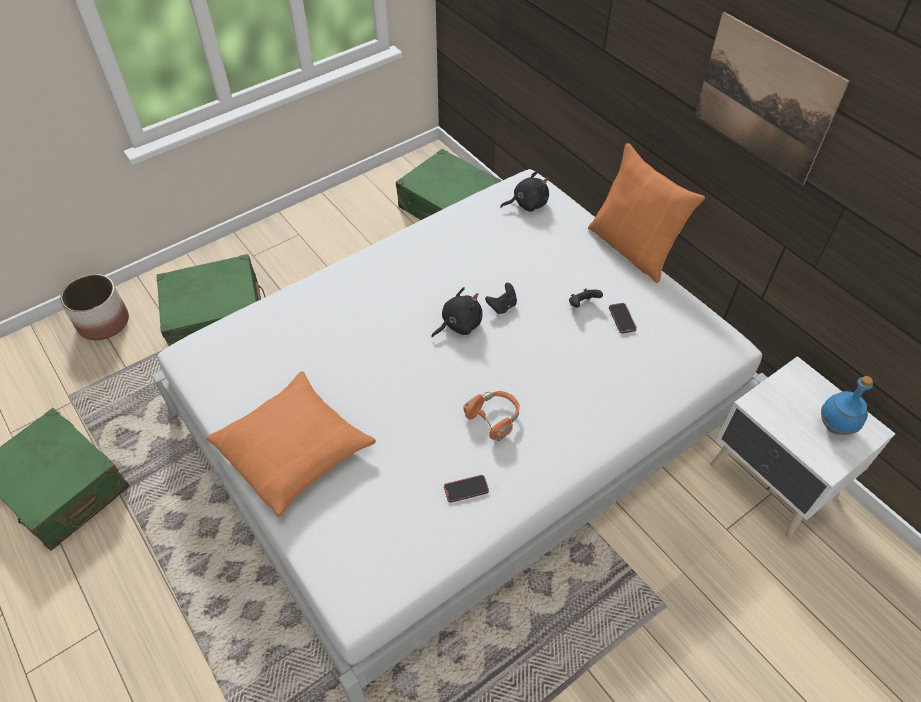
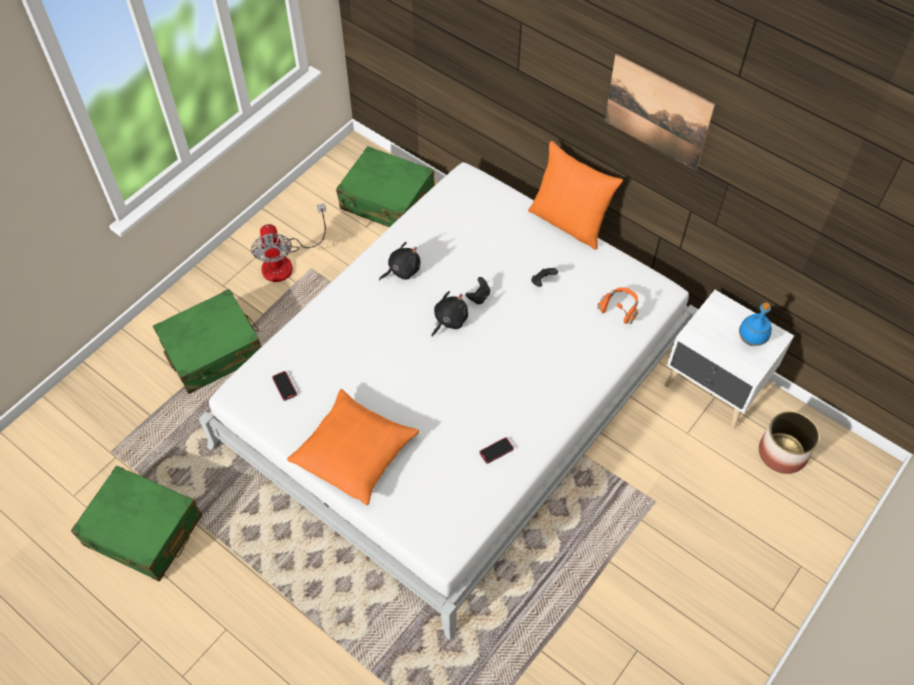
camera: 15 degrees left, 5 degrees up
planter [60,274,129,340] -> planter moved to [759,411,820,474]
orange headphones [464,391,520,441] -> orange headphones moved to [598,287,638,324]
black plush toy [500,171,549,212] -> black plush toy moved to [379,242,421,280]
phone [609,303,637,334] -> phone moved to [272,371,297,401]
none -> fan [251,204,326,282]

